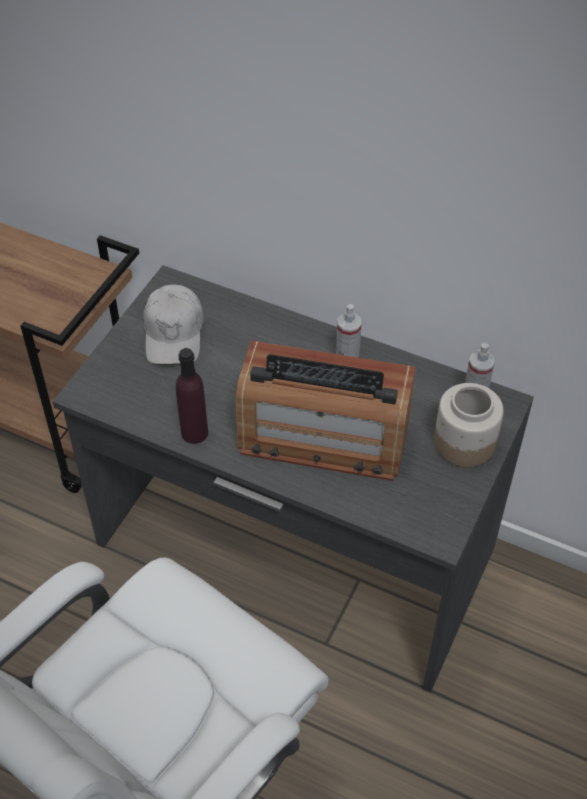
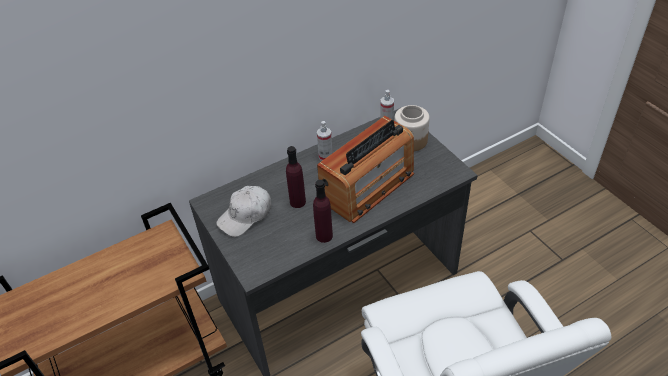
camera: 55 degrees left, 5 degrees down
white cap [143,285,203,364] -> white cap turned 105 degrees clockwise [216,186,271,237]
none -> purple bottle [286,146,306,208]

